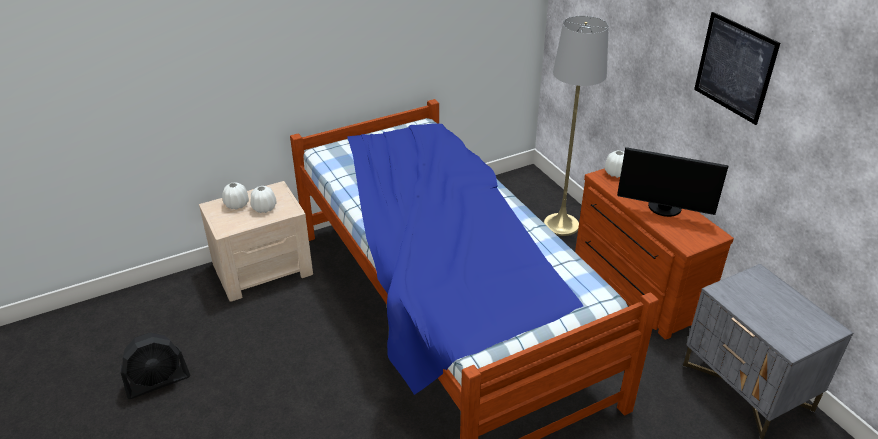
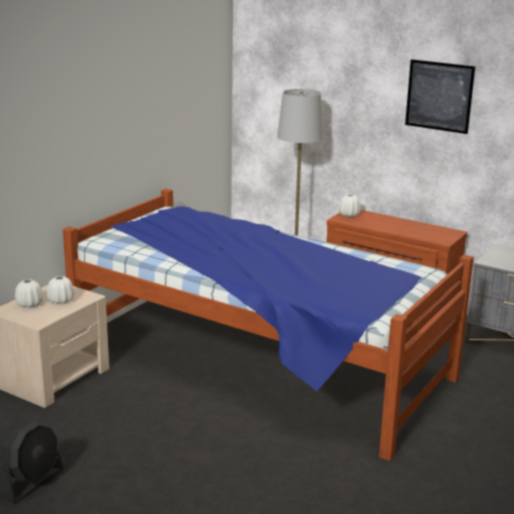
camera: 30 degrees left, 15 degrees down
monitor [617,147,729,217] -> none

